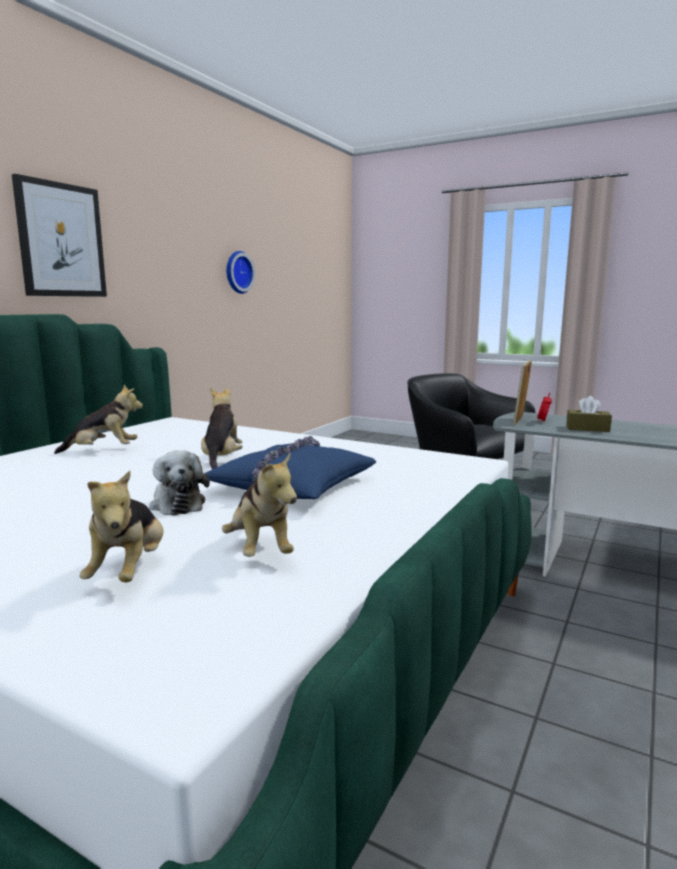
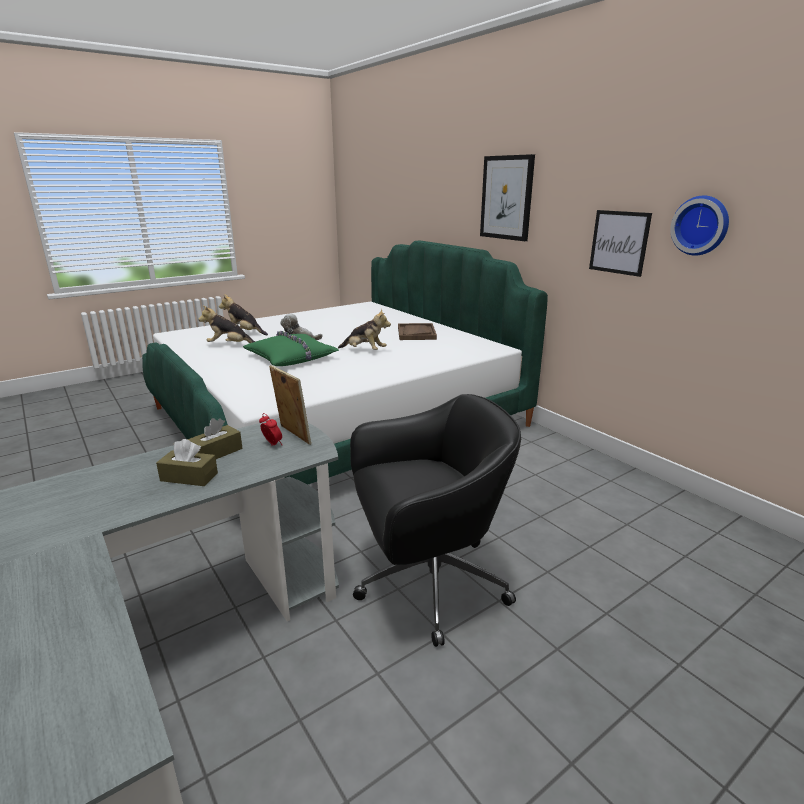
camera: 115 degrees right, 10 degrees up
plush toy [54,385,143,454] -> brown tray [398,323,437,340]
blue pillow [203,436,376,499] -> green pillow [243,331,339,366]
none -> brown tissue box [156,439,218,486]
none -> picture [589,210,652,277]

